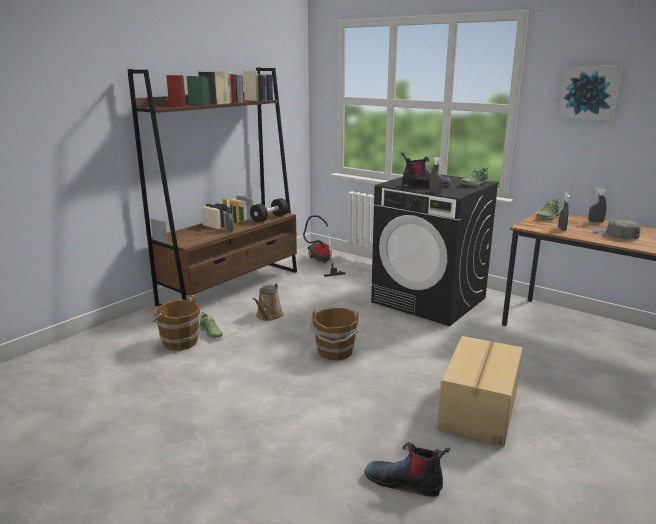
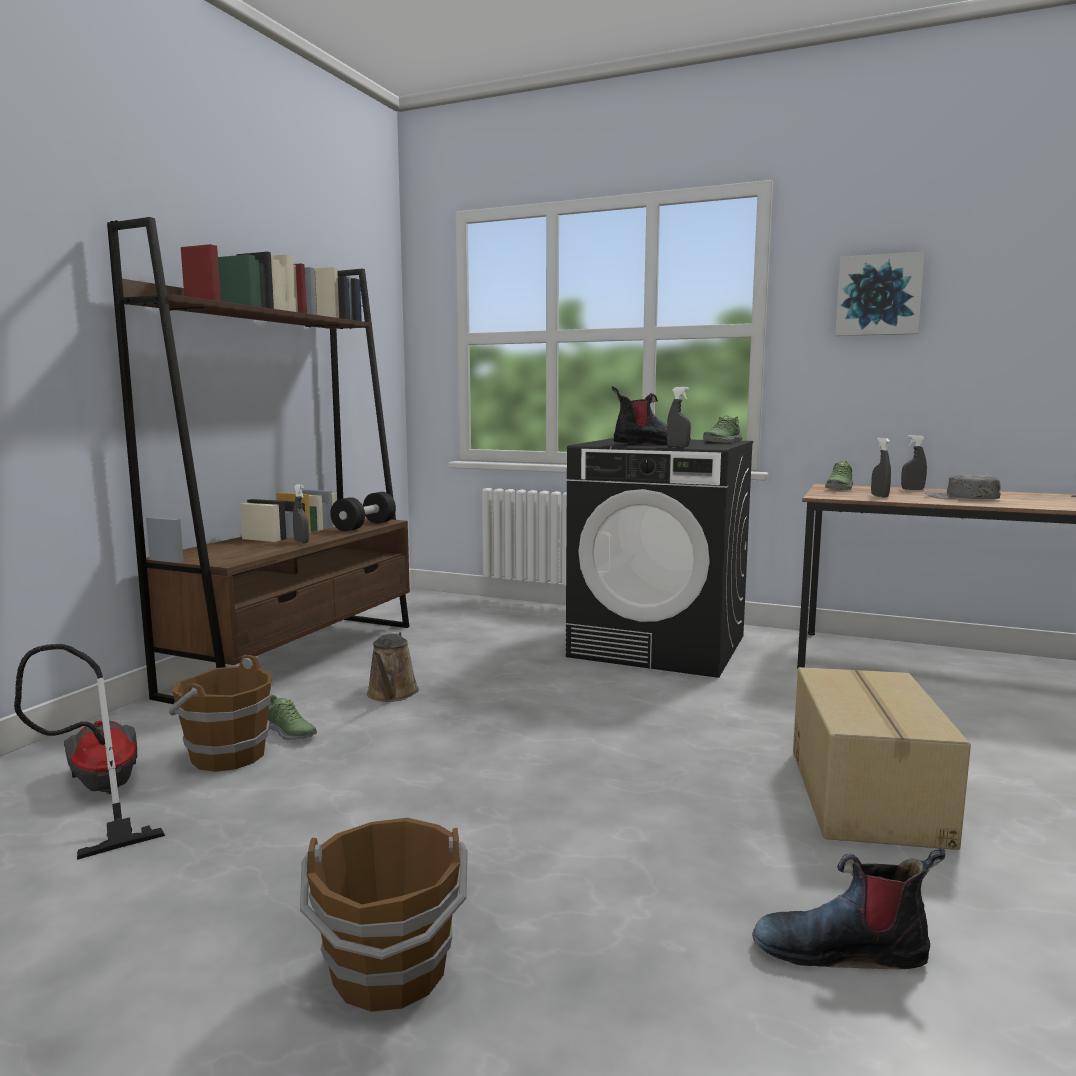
camera: 15 degrees left, 10 degrees down
vacuum cleaner [303,215,346,277] -> vacuum cleaner moved to [14,644,165,860]
brown bucket [310,308,361,361] -> brown bucket moved to [300,818,468,1012]

